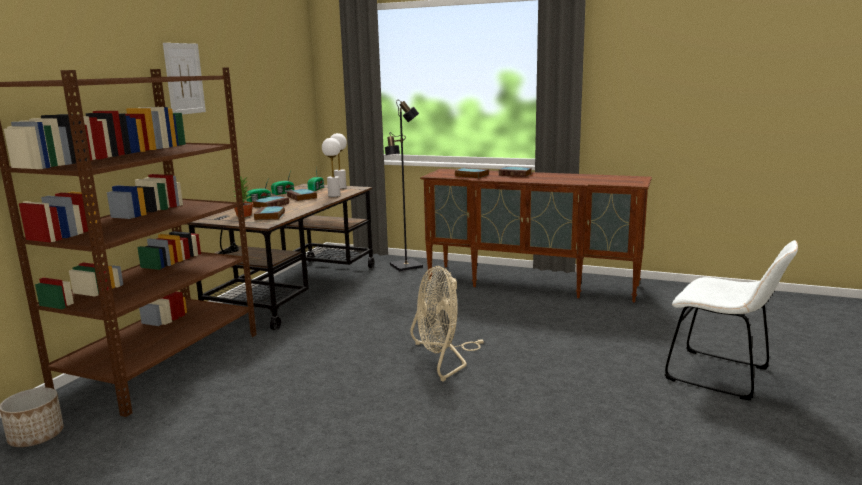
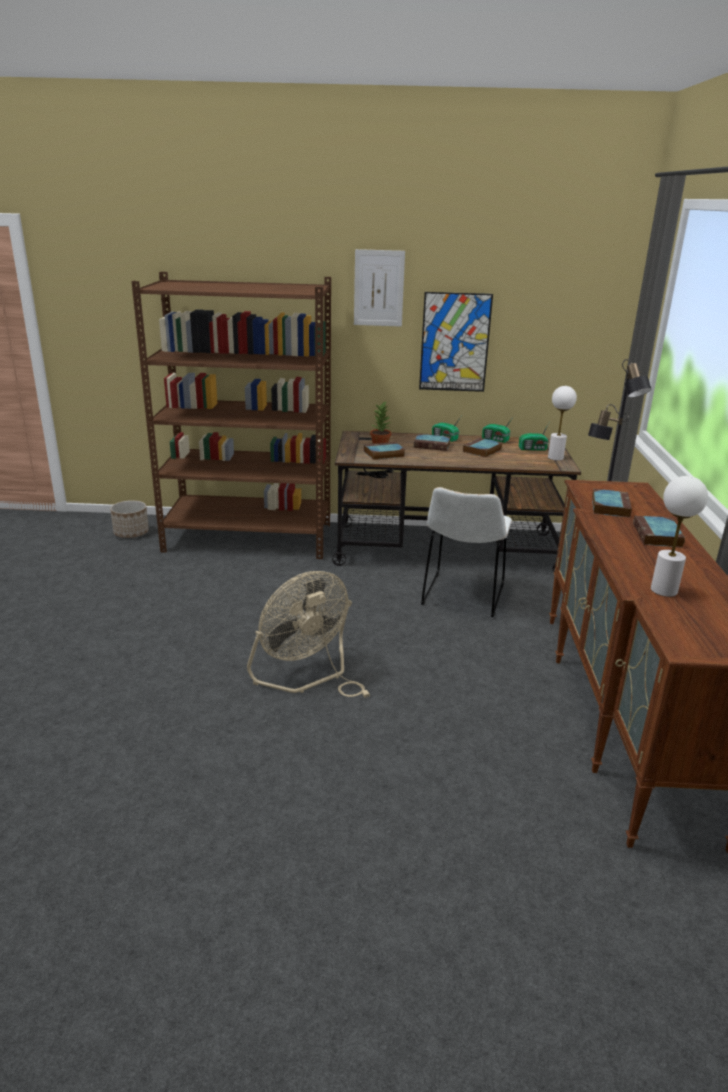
camera: 70 degrees right, 10 degrees up
white table lamp [322,138,341,197] -> white table lamp moved to [651,476,708,597]
white chair [665,240,798,400] -> white chair moved to [421,487,512,617]
none -> picture [419,292,493,392]

